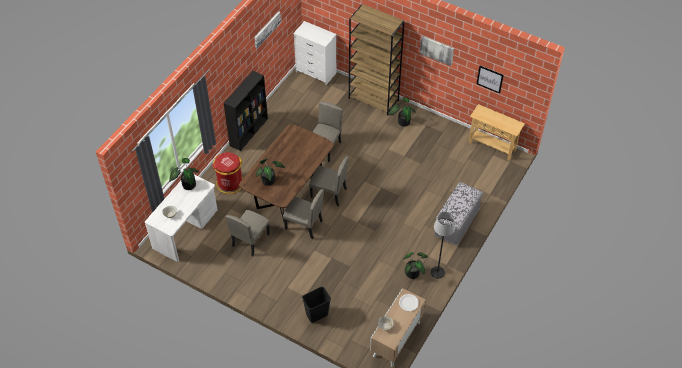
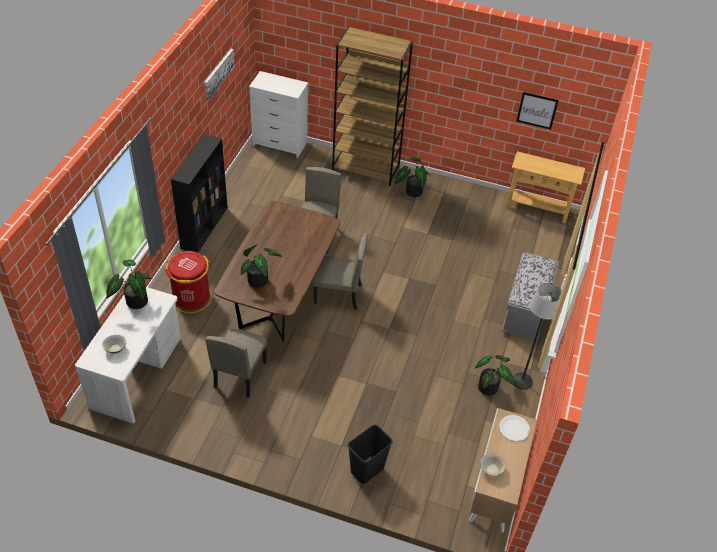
camera: 15 degrees left, 5 degrees down
beige chair [283,189,324,239] -> none
picture [419,36,454,66] -> none

